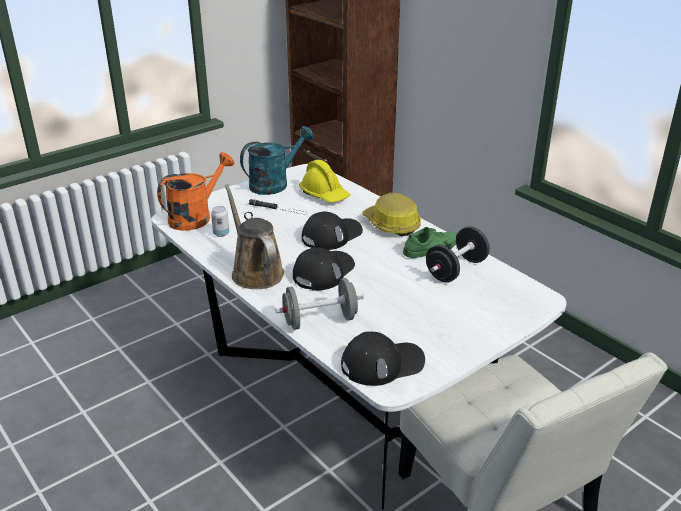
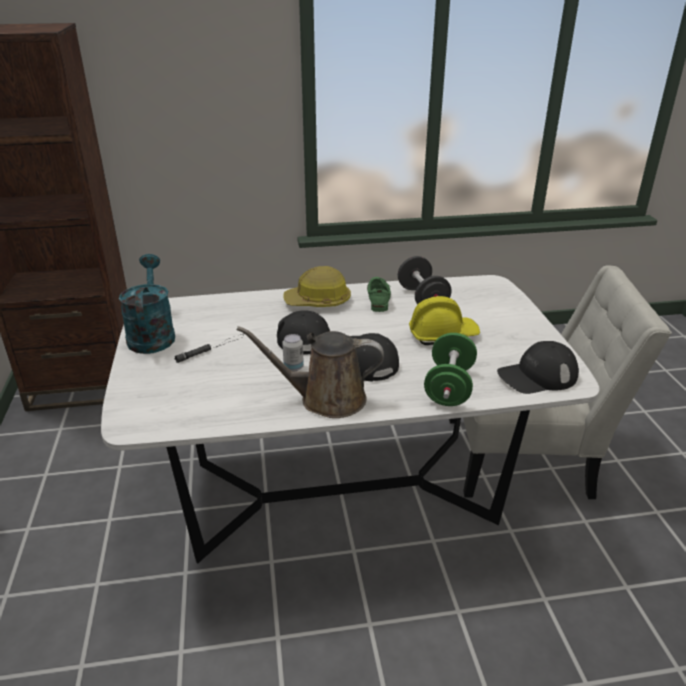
camera: 60 degrees left, 0 degrees up
orange watering can [157,152,234,231] -> none
can [211,206,229,237] -> can moved to [282,334,304,371]
grey dumbbell [275,278,364,330] -> green dumbbell [424,333,477,406]
yellow hard hat [299,160,350,202] -> yellow hard hat moved to [409,296,480,345]
black cap [341,332,425,386] -> black cap turned 120 degrees counterclockwise [497,341,579,394]

